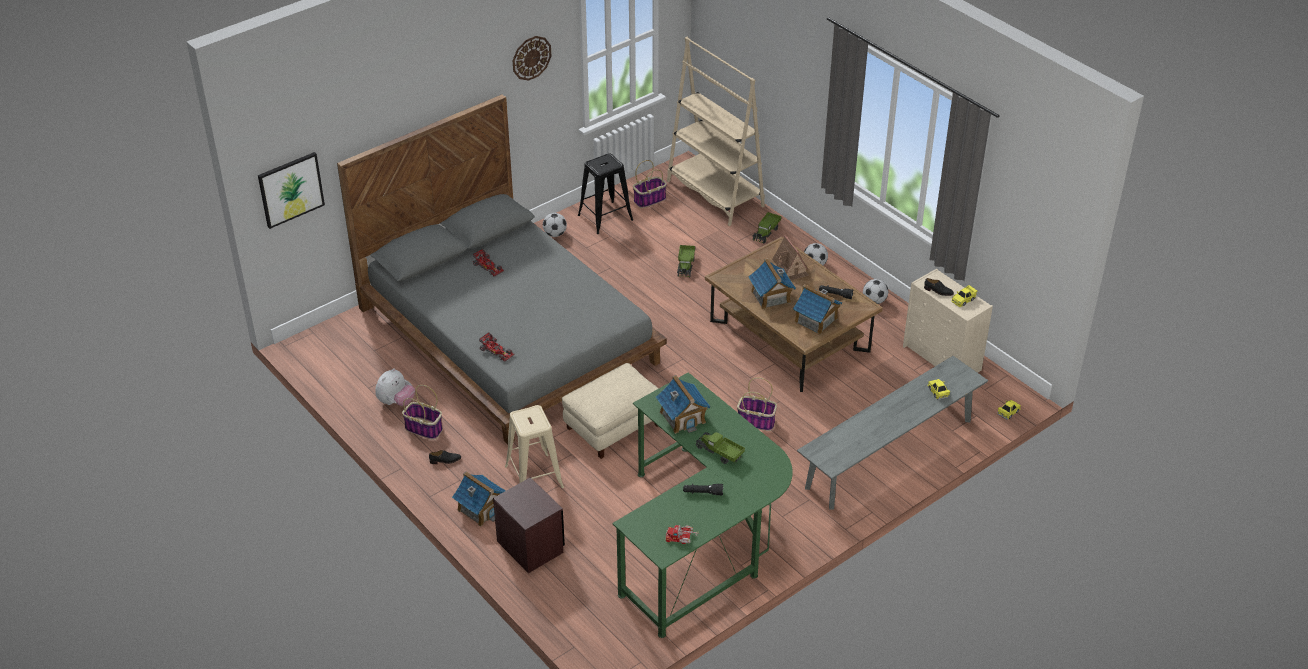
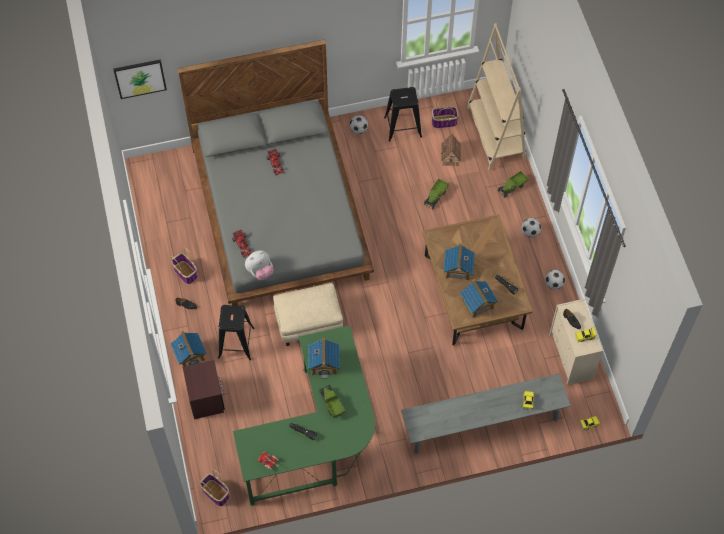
camera: 25 degrees right, 20 degrees up
plush toy [375,368,415,406] -> plush toy moved to [245,250,274,280]
beige stool [505,405,564,488] -> black stool [218,305,254,360]
wall clock [513,36,551,81] -> none
basket [737,377,777,431] -> basket moved to [200,469,230,506]
toy house [772,235,809,280] -> toy house moved to [441,133,460,166]

